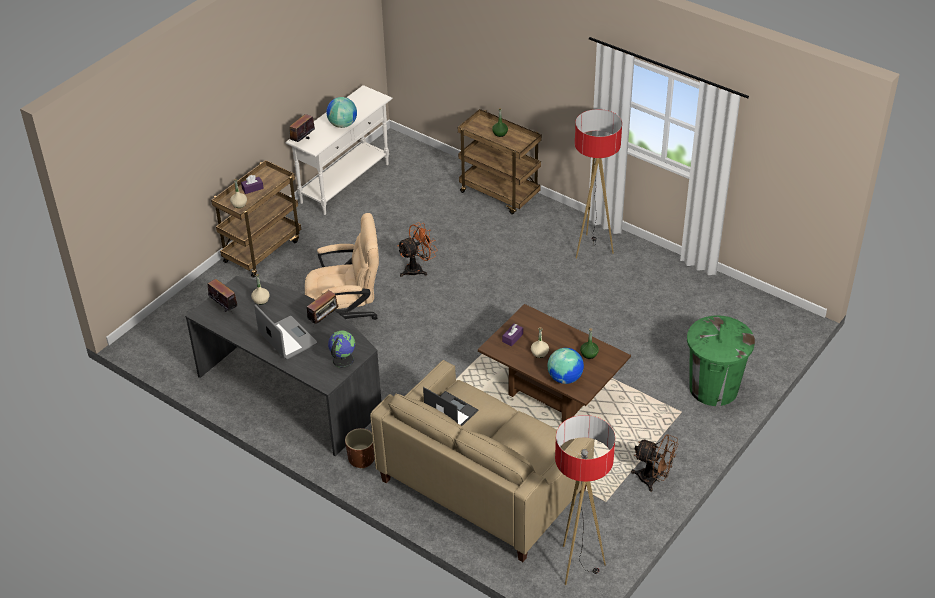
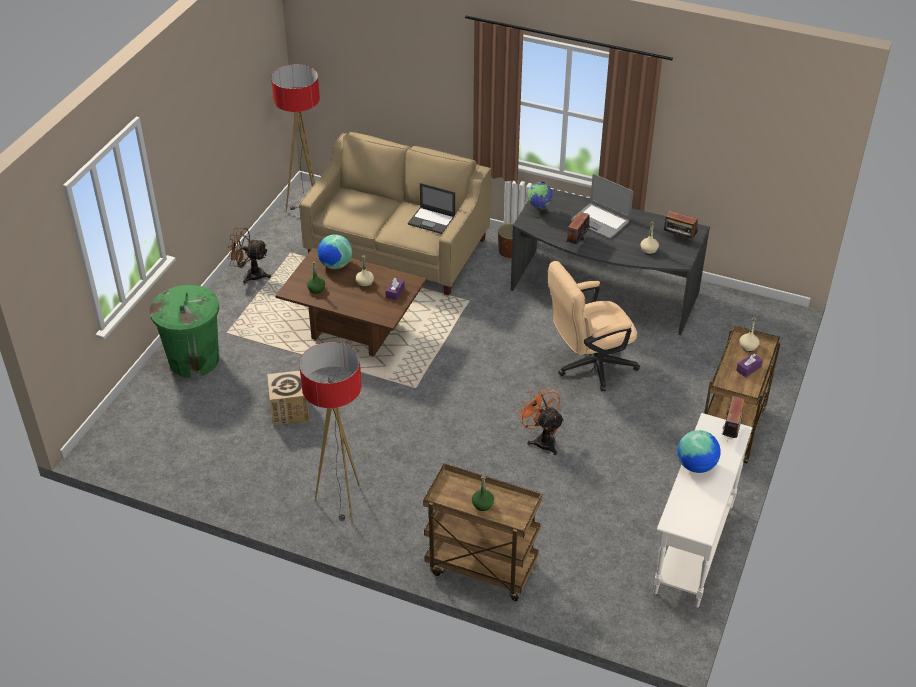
camera: 165 degrees right, 0 degrees up
orange fan [397,222,437,277] -> orange fan turned 105 degrees clockwise [517,386,564,455]
none -> cardboard box [267,370,310,426]

